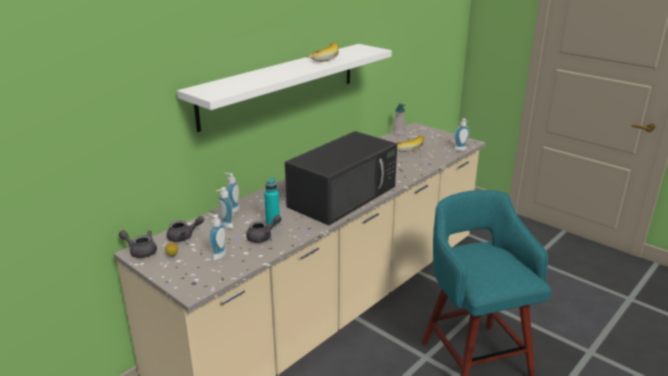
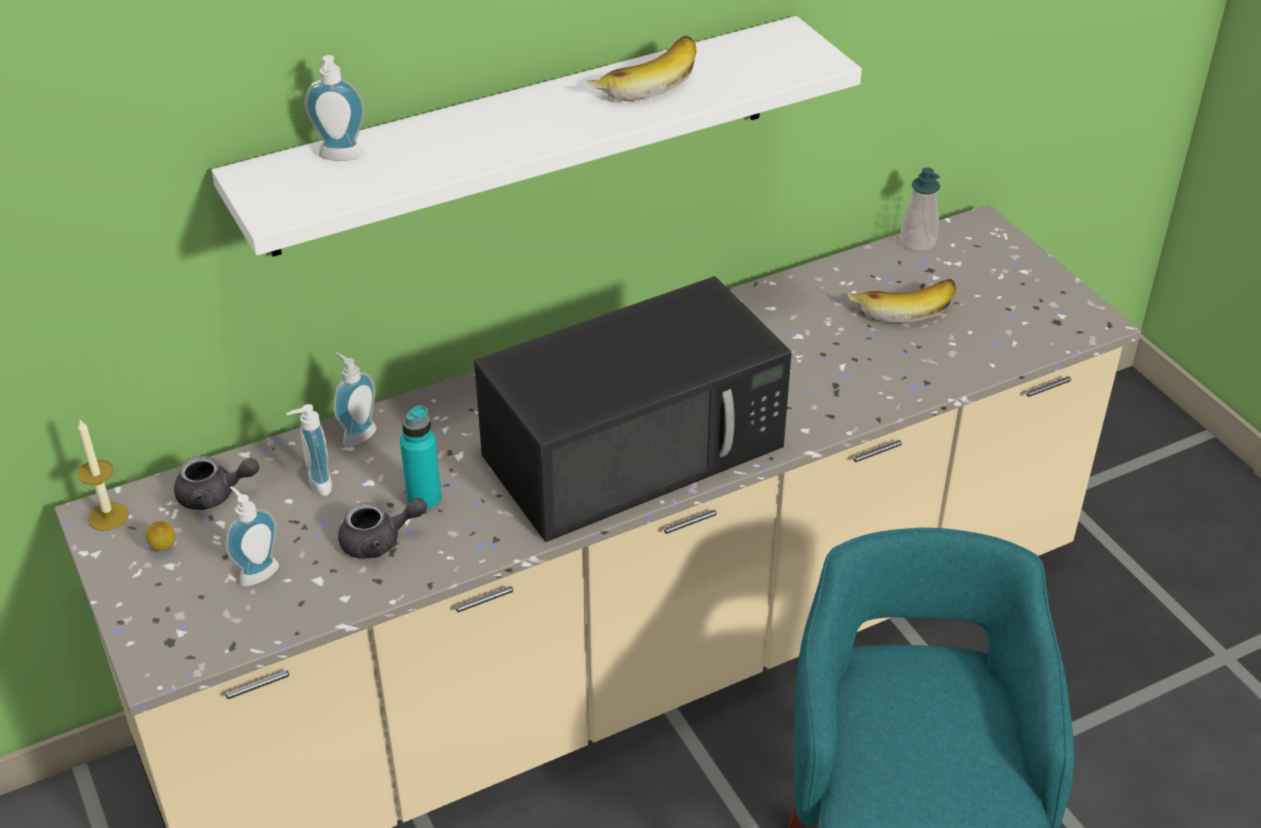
camera: 20 degrees right, 15 degrees up
grey teapot [119,230,157,258] -> candle [77,420,129,531]
soap dispenser [454,118,470,151] -> soap dispenser moved to [305,55,365,161]

